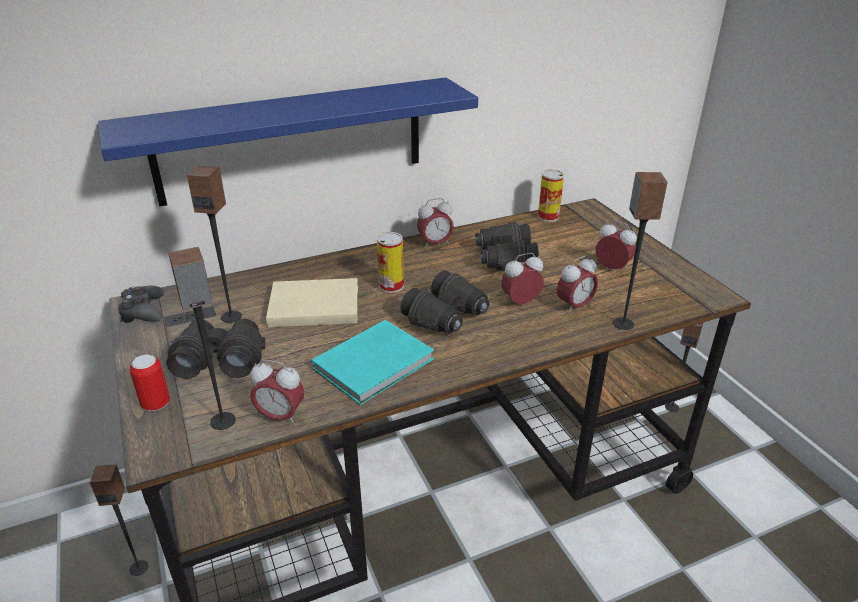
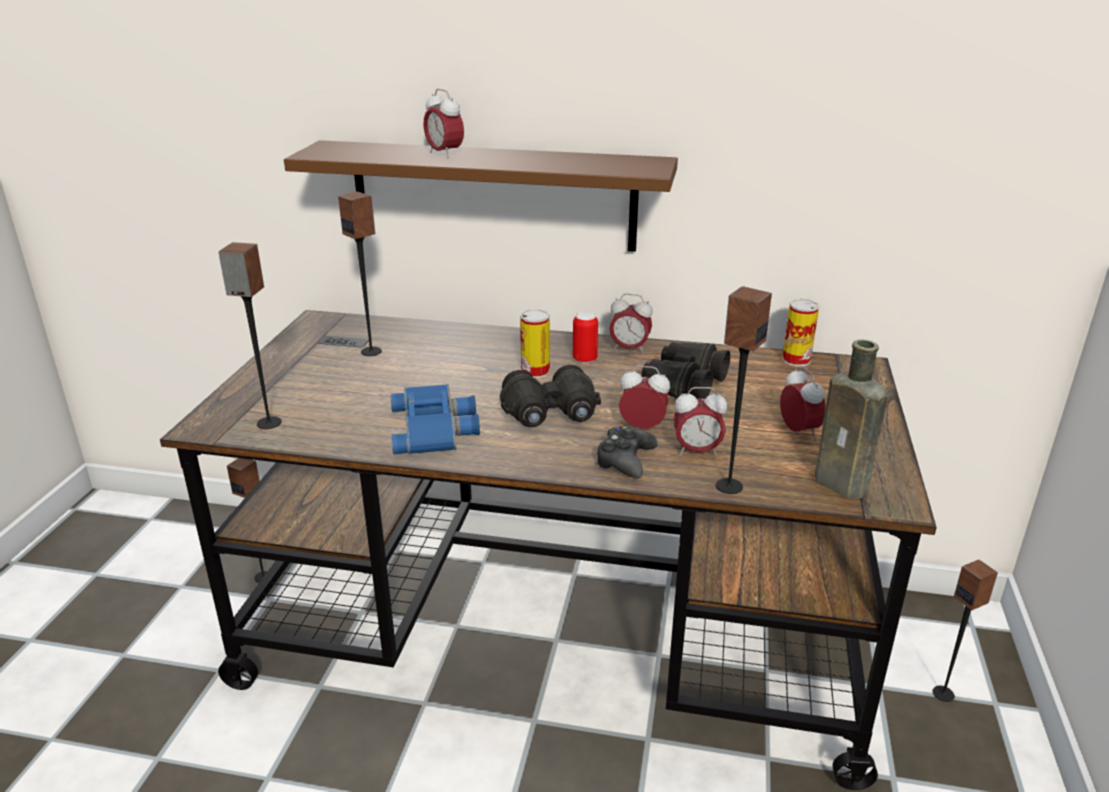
camera: 35 degrees right, 5 degrees down
blue shelf [98,77,478,207] -> brown shelf [284,140,678,252]
black game controller [118,286,164,323] -> black game controller moved to [595,426,658,478]
can [130,355,170,411] -> can moved to [573,312,598,364]
black binoculars [166,319,265,379] -> none
alarm clock [250,360,305,426] -> alarm clock moved to [423,89,464,158]
beige book [266,278,358,327] -> none
turquoise book [312,320,434,405] -> blue binoculars [391,384,480,454]
none -> brown bottle [815,340,887,499]

